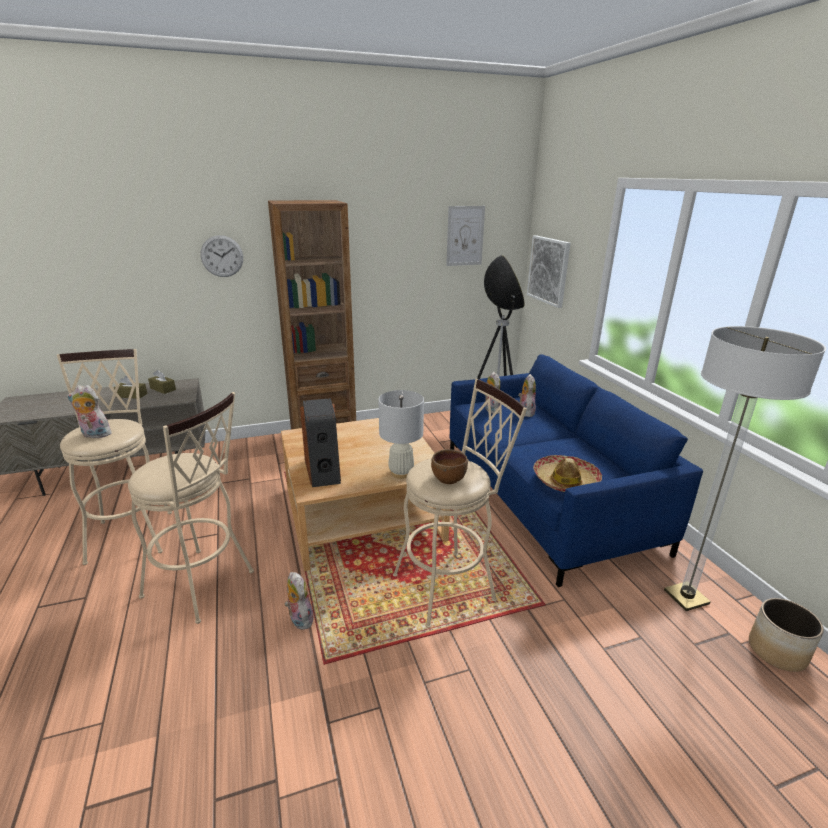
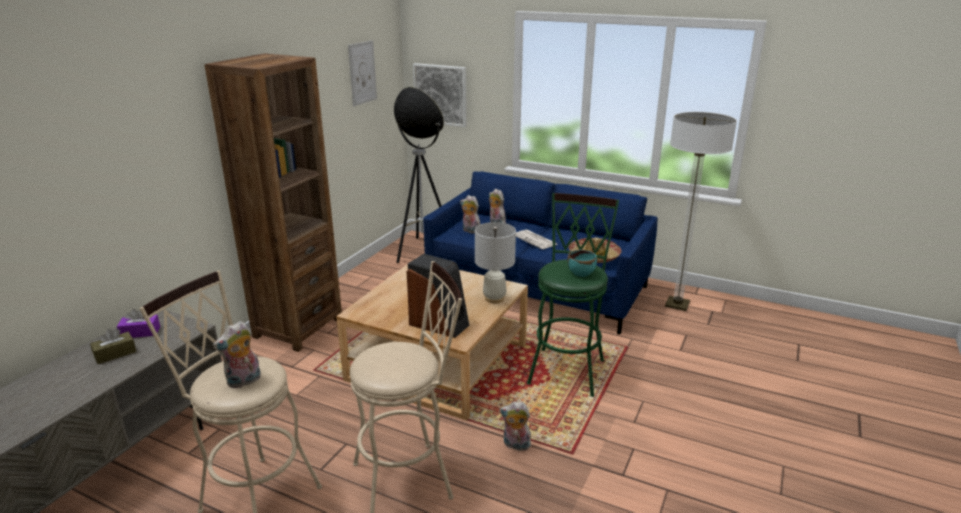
camera: 45 degrees left, 0 degrees up
brown tissue box [148,370,176,394] -> purple tissue box [117,309,160,338]
wall clock [200,235,243,277] -> none
beige stool [393,379,527,627] -> green stool [527,193,619,397]
brown bowl [431,449,468,484] -> turquoise bowl [567,250,597,277]
planter [749,598,824,672] -> none
none -> newspaper [516,230,557,249]

